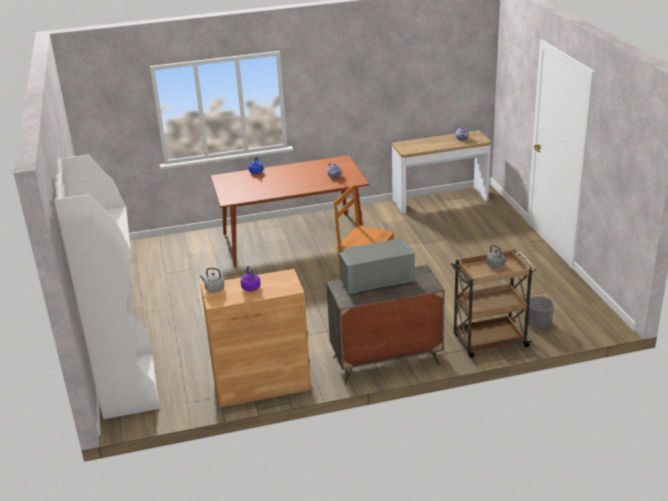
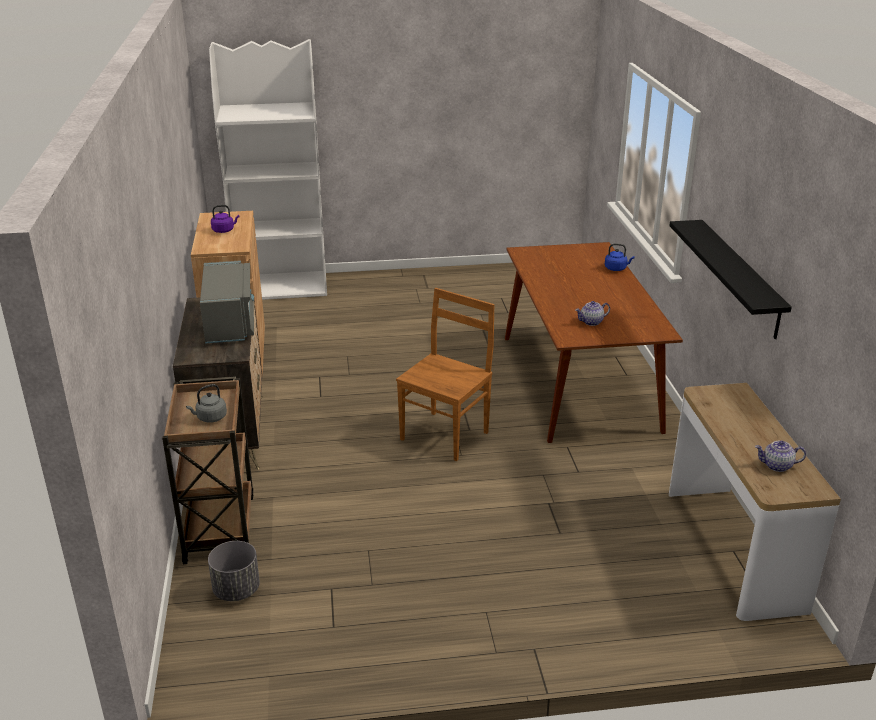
camera: 95 degrees right, 0 degrees up
grey kettle [200,268,225,292] -> none
none -> black shelf [669,220,792,339]

